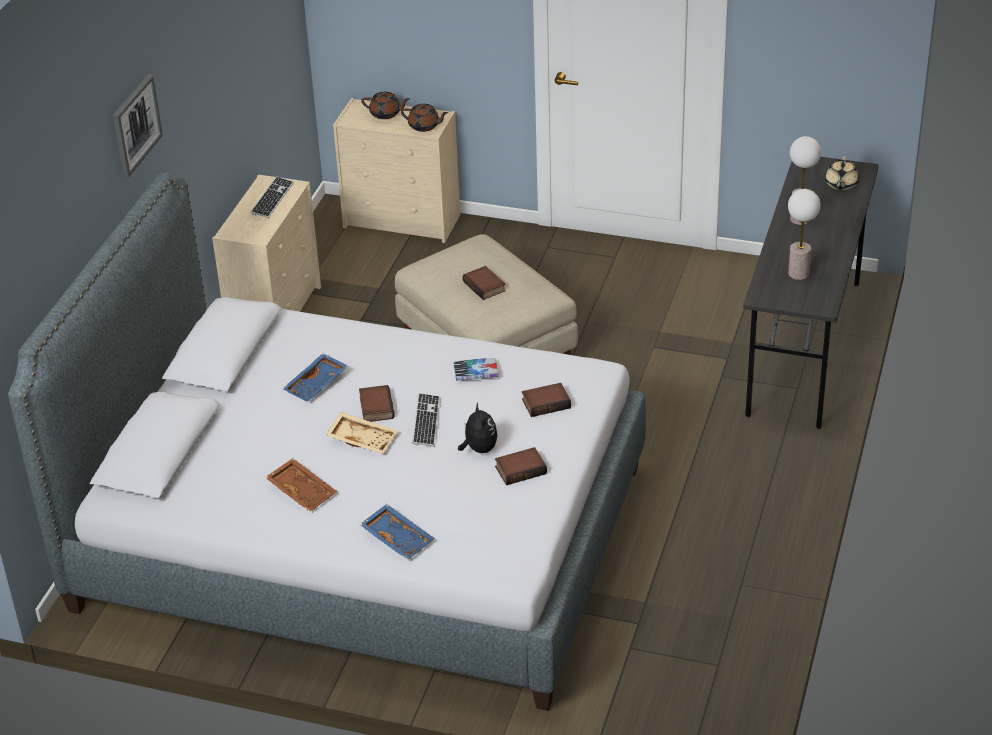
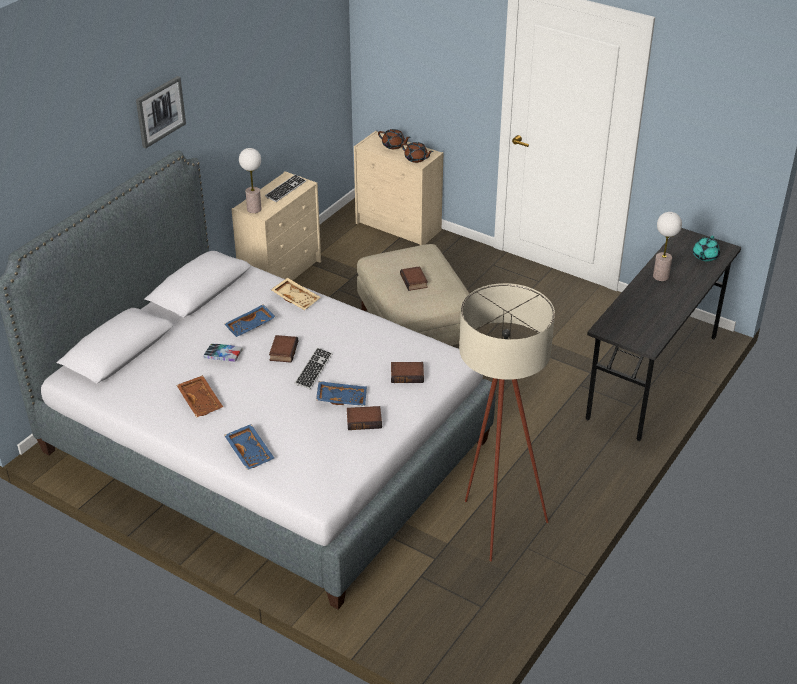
camera: 15 degrees right, 0 degrees up
beige tray [326,412,398,454] -> beige tray moved to [271,278,321,310]
book [453,358,498,381] -> book moved to [203,343,242,362]
plush toy [458,403,497,453] -> blue tray [316,381,367,406]
table lamp [788,189,820,280] -> table lamp moved to [239,148,262,213]
beige teapot [825,157,859,190] -> turquoise teapot [693,236,720,261]
none -> beige floor lamp [459,283,555,562]

